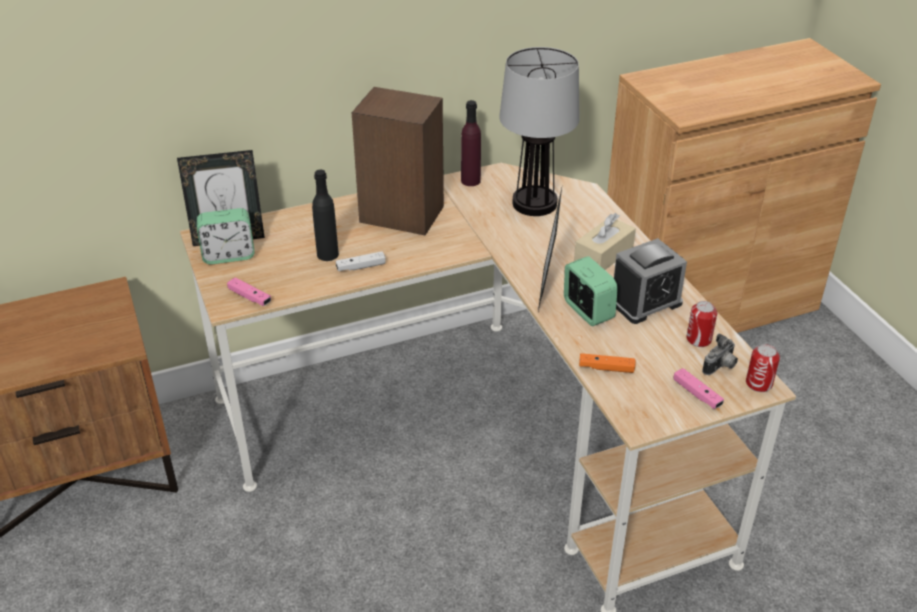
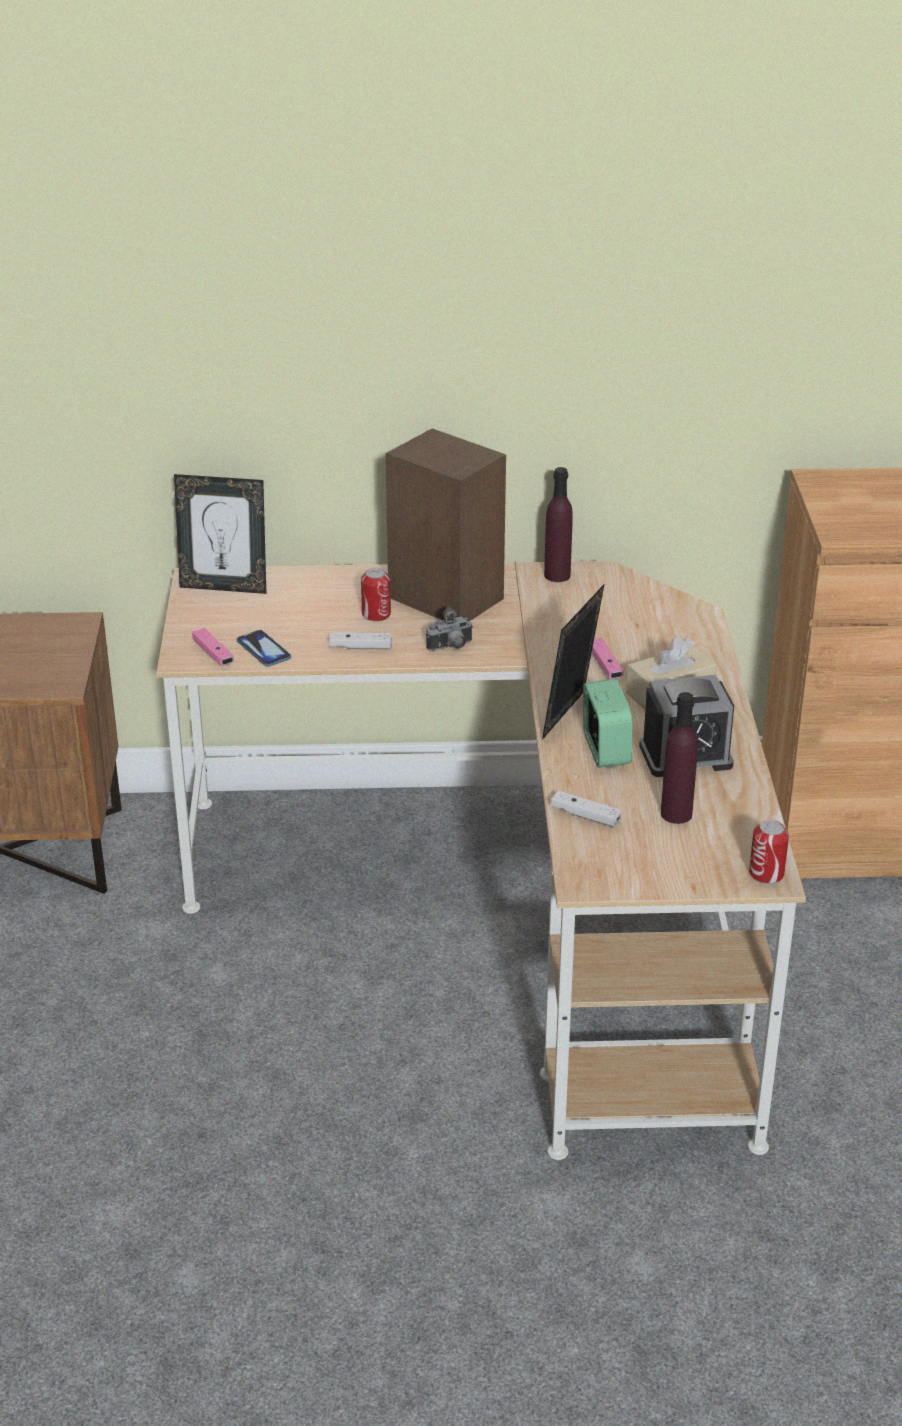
camera: 20 degrees right, 5 degrees down
alarm clock [197,208,254,264] -> none
black bottle [312,170,339,261] -> none
table lamp [499,47,579,216] -> none
orange game controller [579,353,635,373] -> white game controller [551,791,622,828]
pink game controller [673,368,724,409] -> pink game controller moved to [592,638,624,679]
can [686,301,717,347] -> can moved to [361,568,391,622]
camera [702,333,738,375] -> camera moved to [426,606,473,651]
none -> phone [237,630,291,667]
none -> purple bottle [661,692,698,824]

